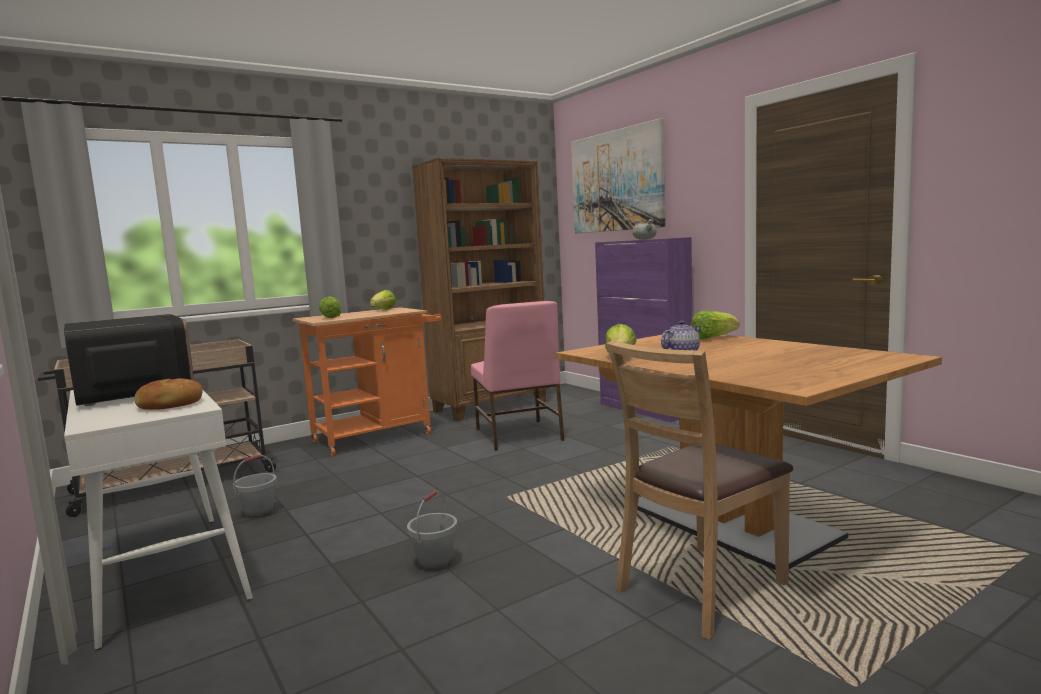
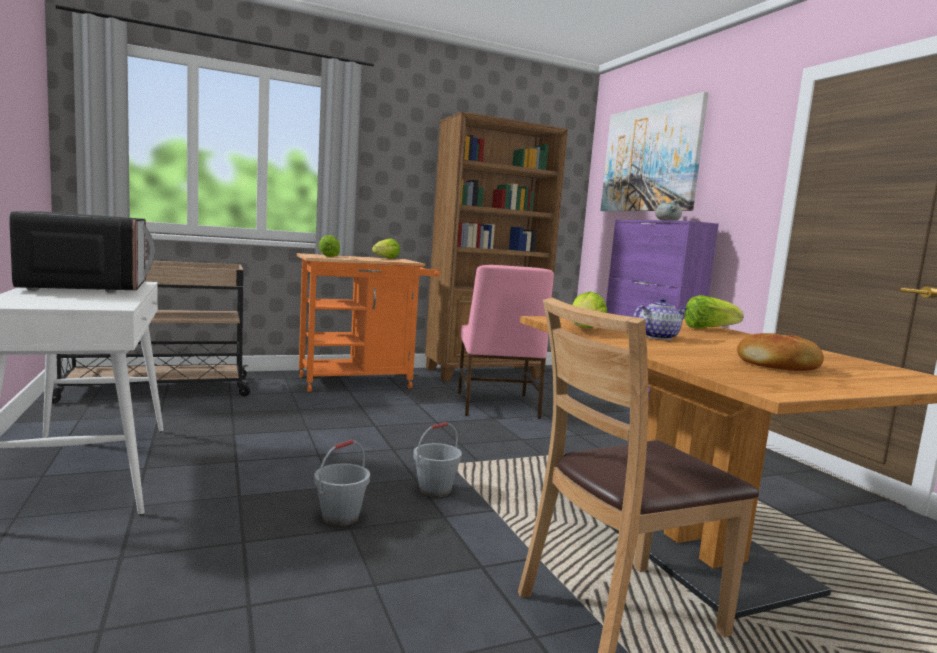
camera: 10 degrees right, 0 degrees up
bread [135,378,203,410] -> bread moved to [737,333,824,371]
grey bucket [233,454,277,518] -> grey bucket moved to [413,422,462,497]

